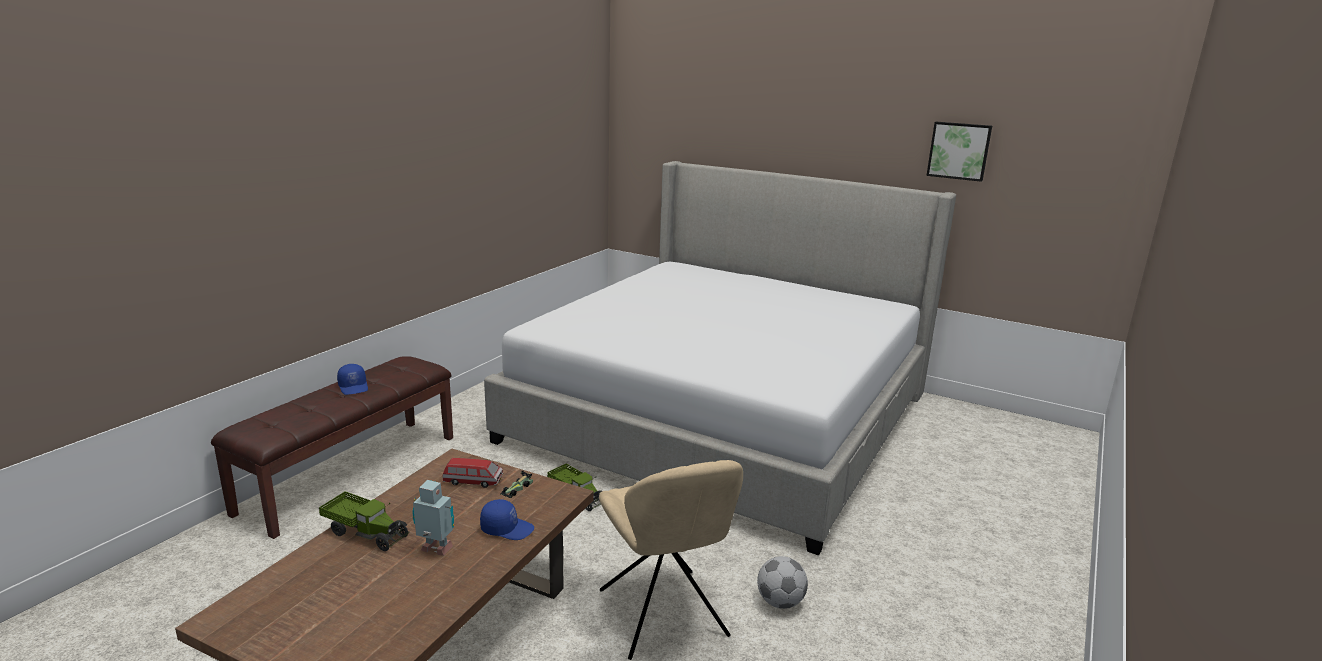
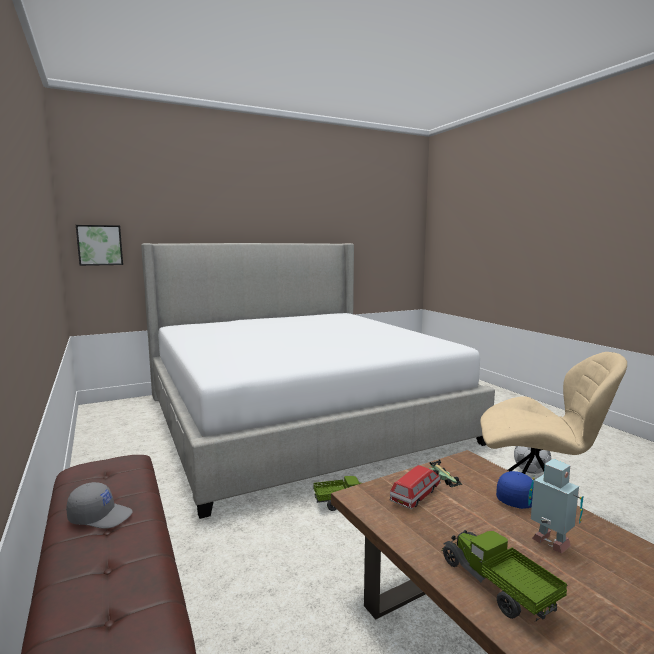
camera: 55 degrees left, 10 degrees down
toy truck [319,491,409,551] -> toy truck turned 90 degrees counterclockwise [442,530,568,621]
blue cap [337,364,368,395] -> grey cap [66,482,133,529]
toy robot [412,480,454,556] -> toy robot turned 90 degrees clockwise [528,459,584,554]
picture [926,122,992,182] -> picture moved to [76,225,123,266]

